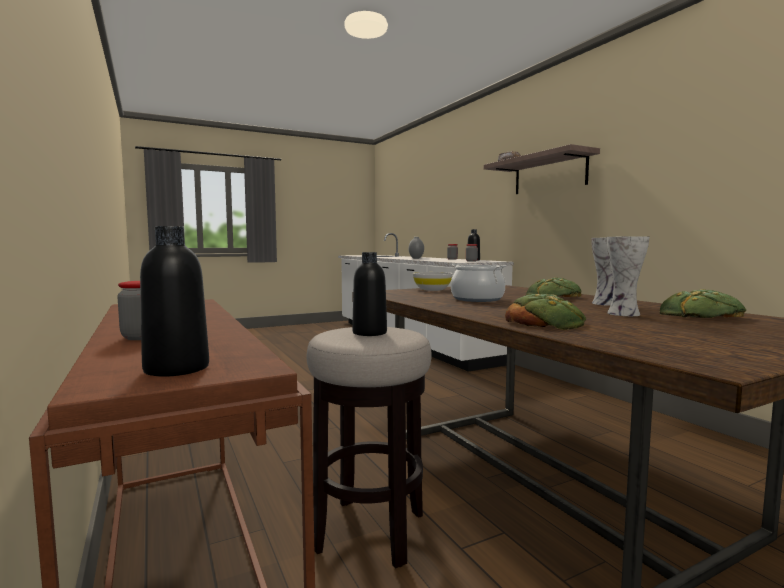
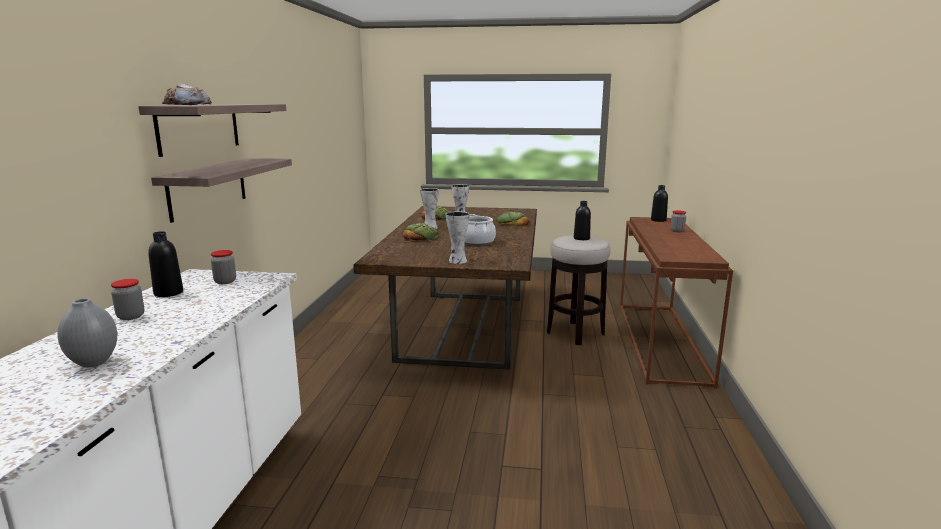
camera: 145 degrees left, 10 degrees up
white bowl [413,272,453,291] -> vase [446,211,470,264]
none -> shelf [151,158,292,223]

